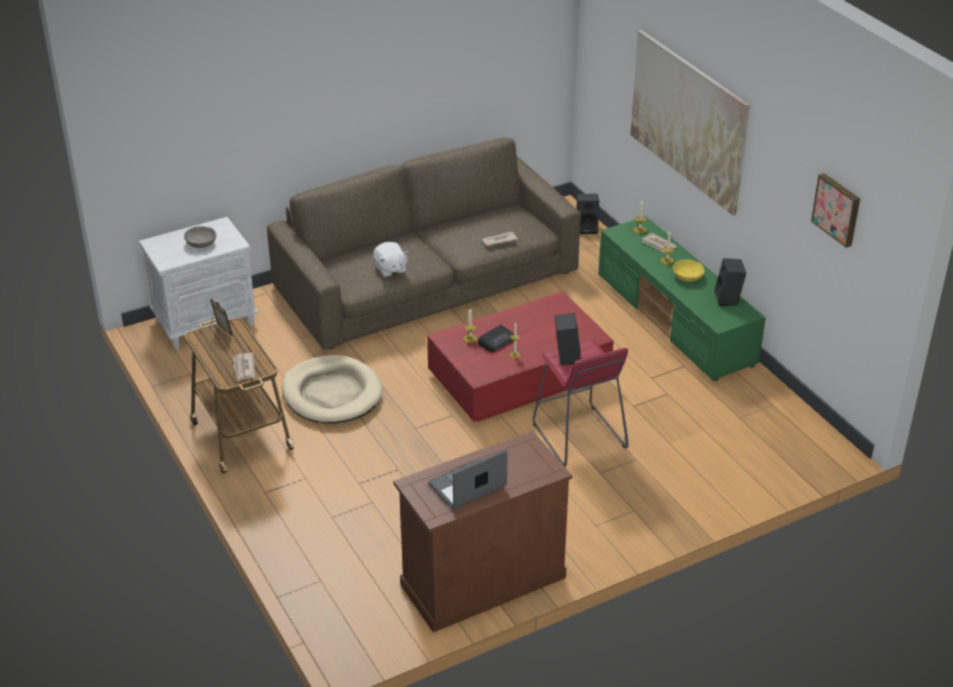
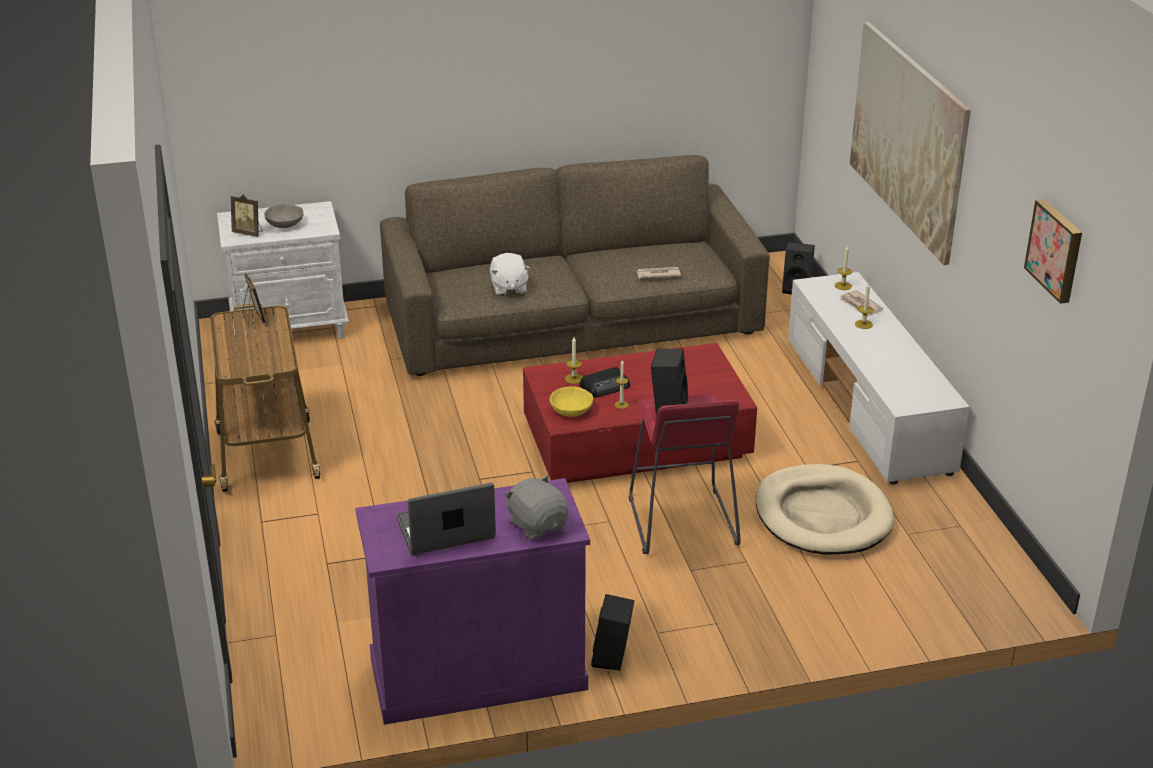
camera: 15 degrees right, 5 degrees down
newspaper [233,353,255,381] -> none
beige dog bed [282,355,383,424] -> beige dog bed moved to [756,464,894,555]
brown cabinet [393,431,572,633] -> purple cabinet [355,478,590,725]
green tv stand [598,216,766,381] -> white tv stand [788,272,970,485]
yellow bowl [673,260,705,282] -> yellow bowl moved to [549,386,593,417]
black speaker [714,258,746,306] -> black speaker moved to [591,594,634,671]
none -> picture frame [231,194,263,237]
none -> grey plush toy [504,476,569,540]

